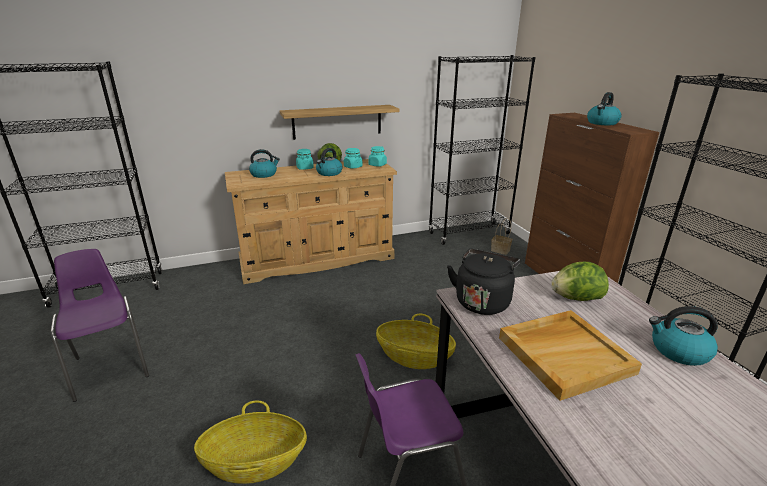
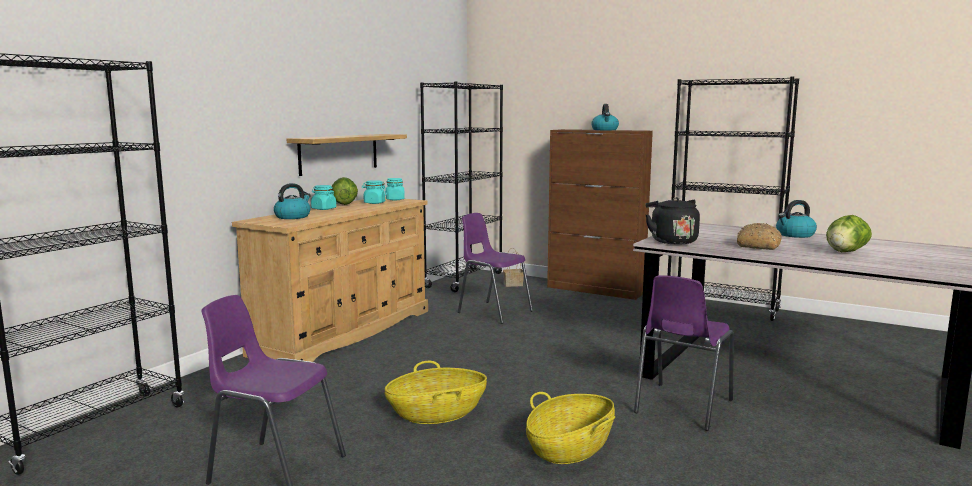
camera: 40 degrees left, 15 degrees down
kettle [316,148,342,176] -> none
basket [376,314,456,369] -> basket moved to [385,361,487,424]
beige tray [499,310,642,401] -> bread [737,223,782,250]
lettuce [551,262,609,301] -> lettuce moved to [826,215,872,252]
none -> purple chair [458,213,533,324]

